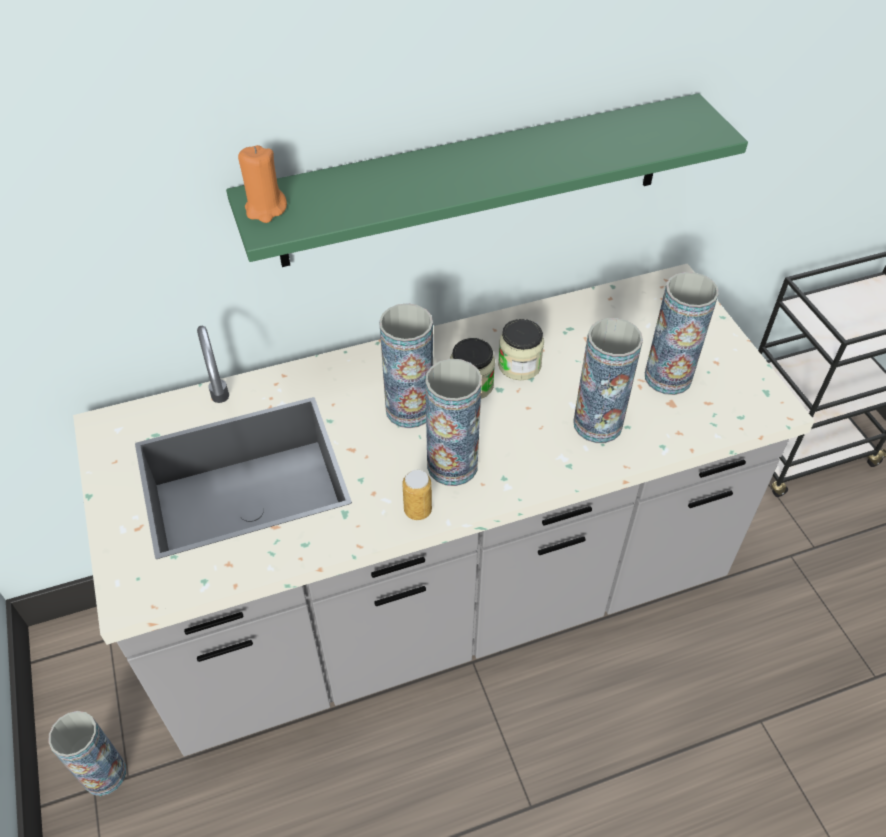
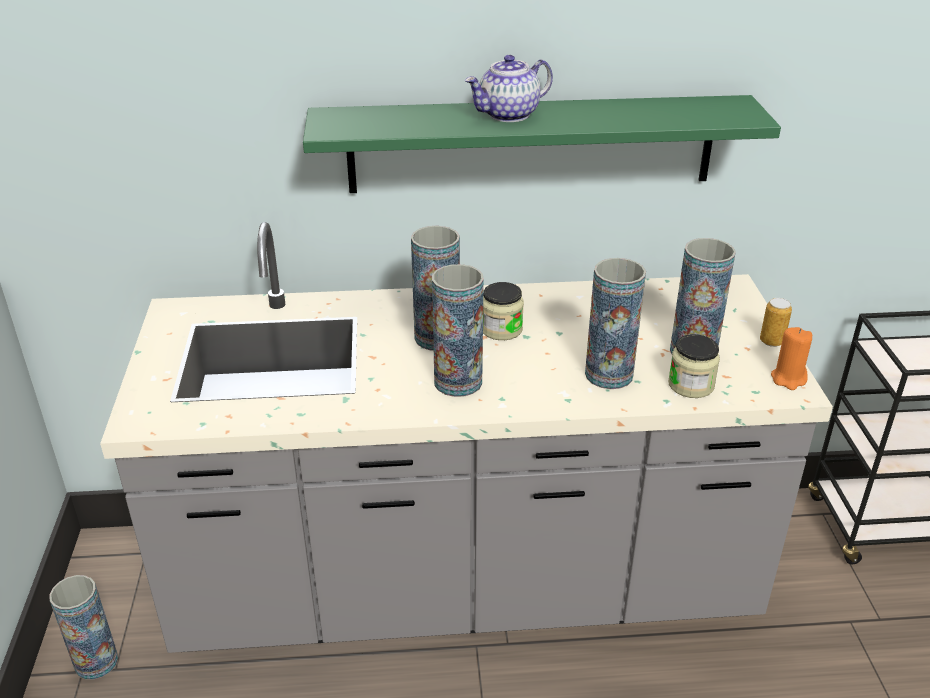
camera: 15 degrees right, 15 degrees down
orange candle [238,145,287,223] -> orange candle moved to [771,327,812,390]
can [402,470,432,520] -> can moved to [760,298,792,347]
jar [498,319,544,380] -> jar moved to [668,334,720,398]
none -> teapot [465,55,553,122]

